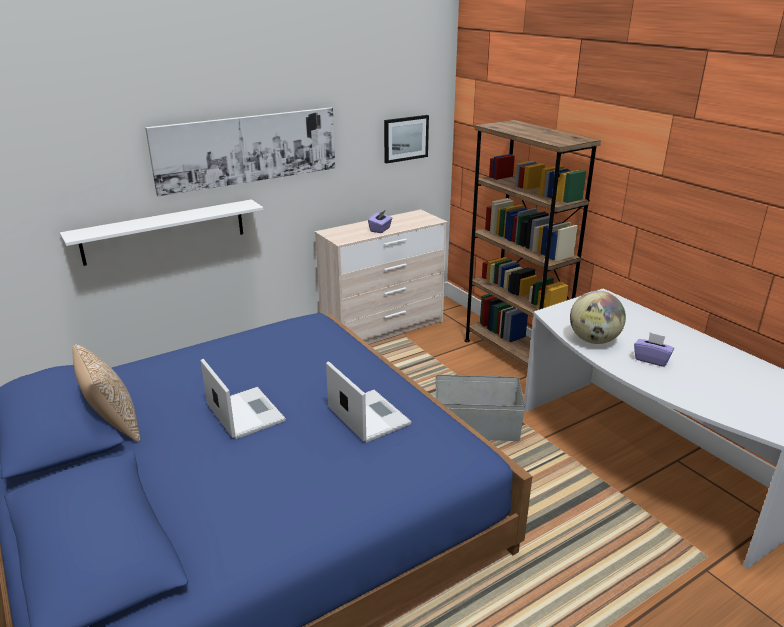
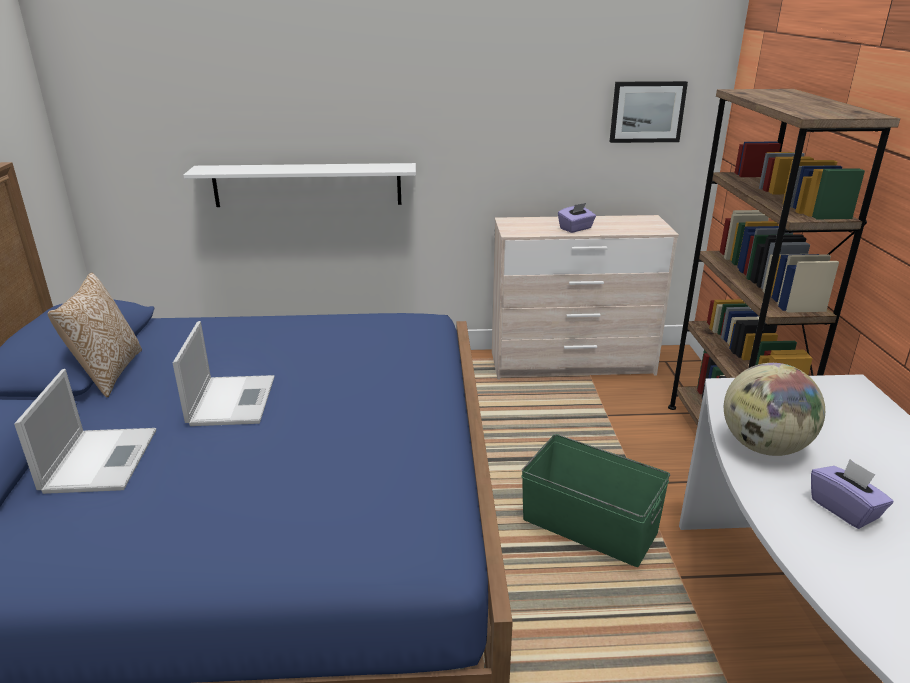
camera: 30 degrees right, 0 degrees up
picture [145,108,335,197] -> none
laptop [326,361,412,443] -> laptop moved to [14,369,156,494]
grey storage box [434,375,525,441] -> green storage box [521,434,670,567]

